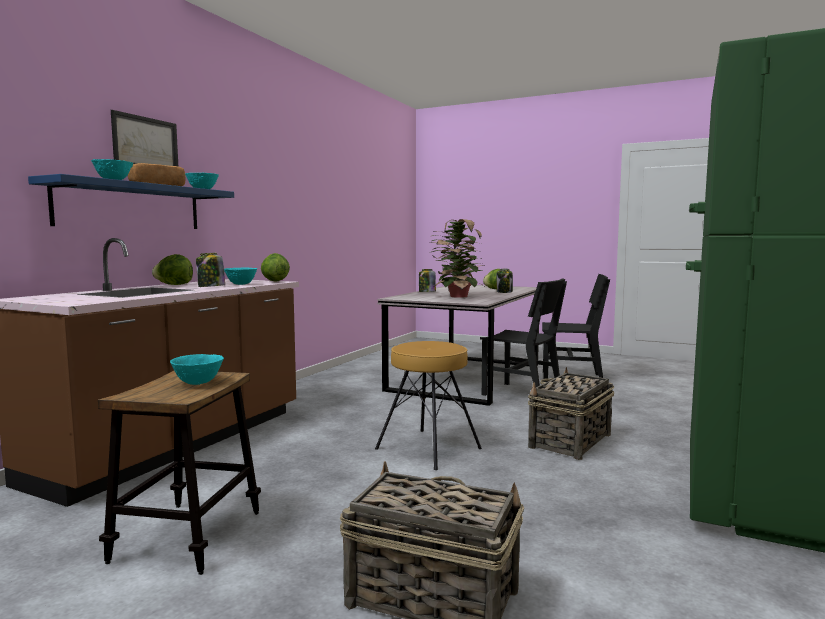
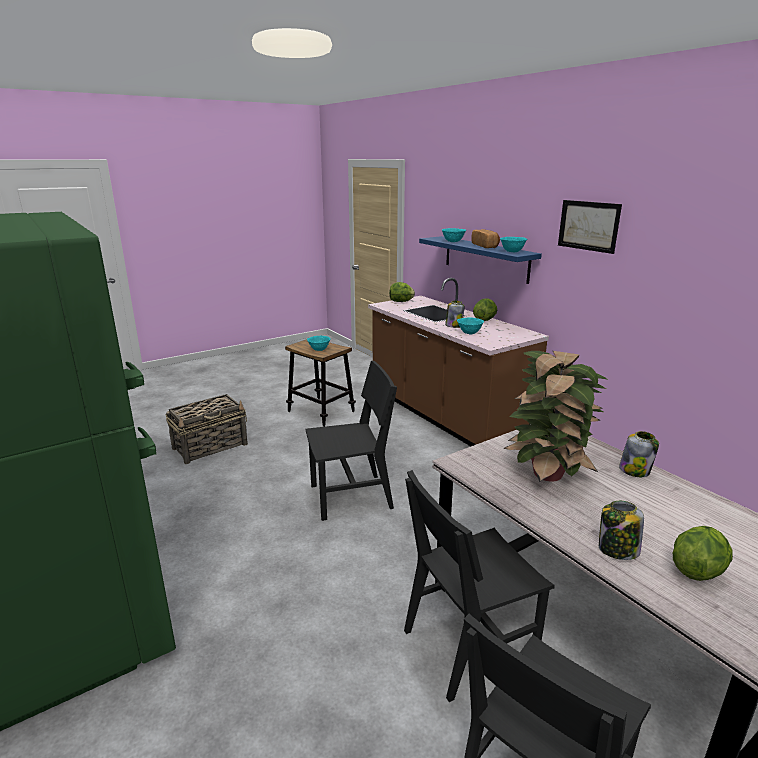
camera: 120 degrees right, 15 degrees up
picture [111,110,178,166] -> picture moved to [558,200,622,254]
lettuce [261,253,290,282] -> lettuce moved to [389,282,415,302]
brown stool [375,341,482,470] -> black chair [306,361,397,521]
basket [528,367,614,460] -> none

